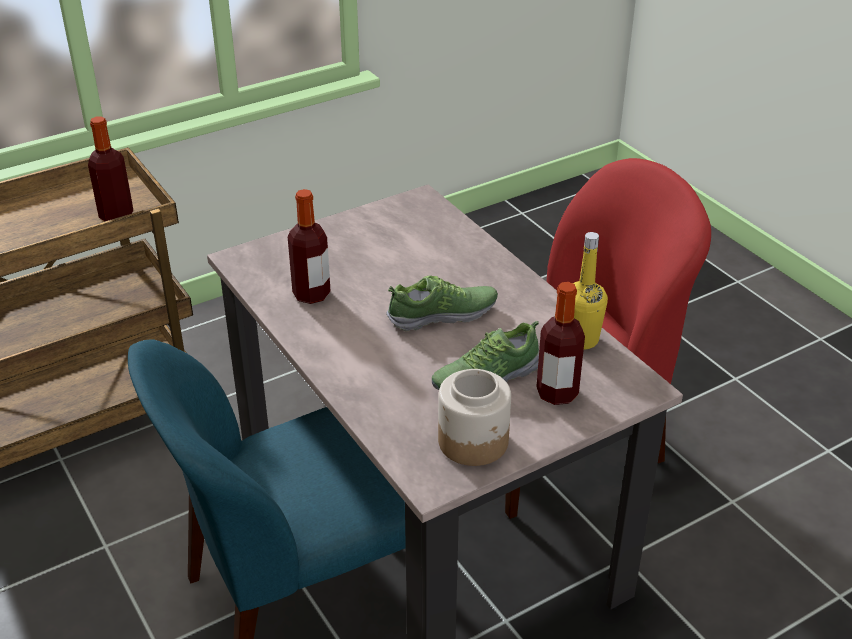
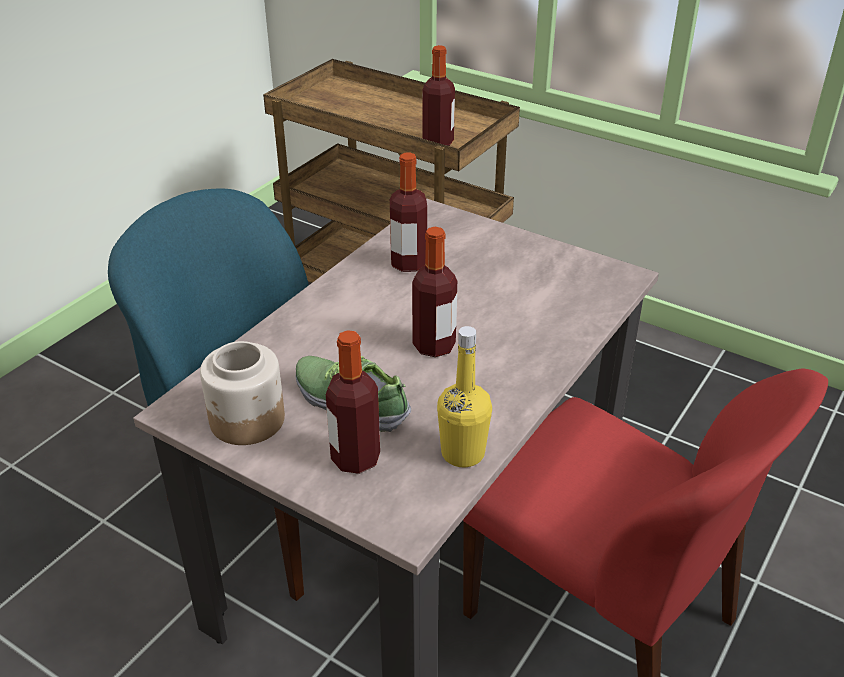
camera: 65 degrees right, 0 degrees up
shoe [386,275,498,331] -> bottle [412,227,457,357]

